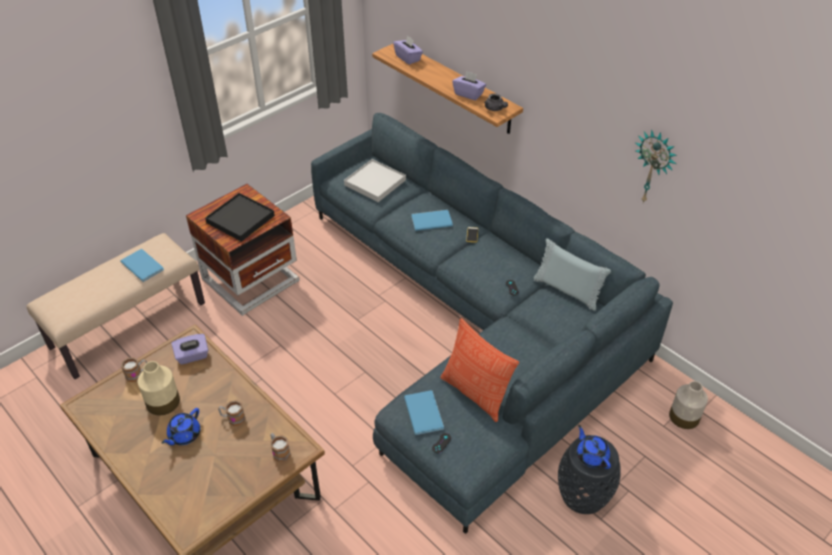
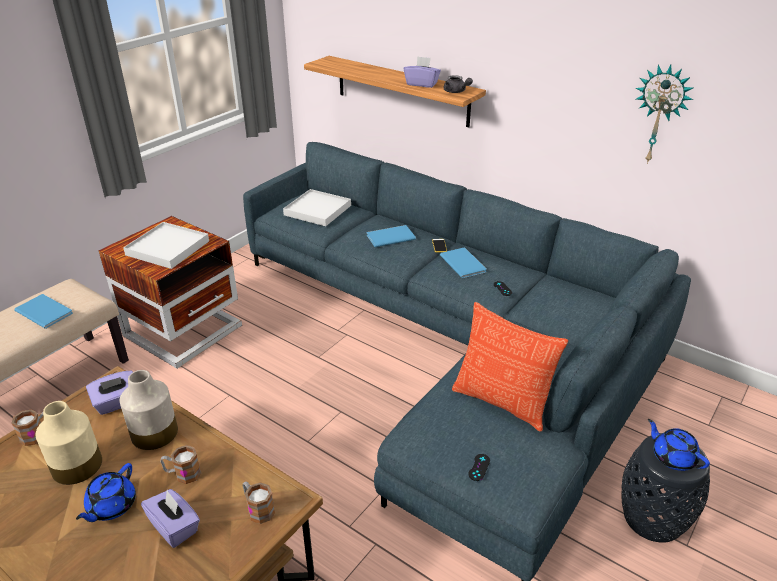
camera: 10 degrees left, 10 degrees down
black tray [205,193,275,242] -> white tray [123,222,209,269]
purple tissue box [393,35,423,65] -> purple tissue box moved to [141,489,200,548]
blue book [404,390,444,435] -> blue book moved to [440,248,487,278]
blue pillow [533,238,611,311] -> none
beige vase [669,381,708,429] -> beige vase moved to [120,370,178,450]

